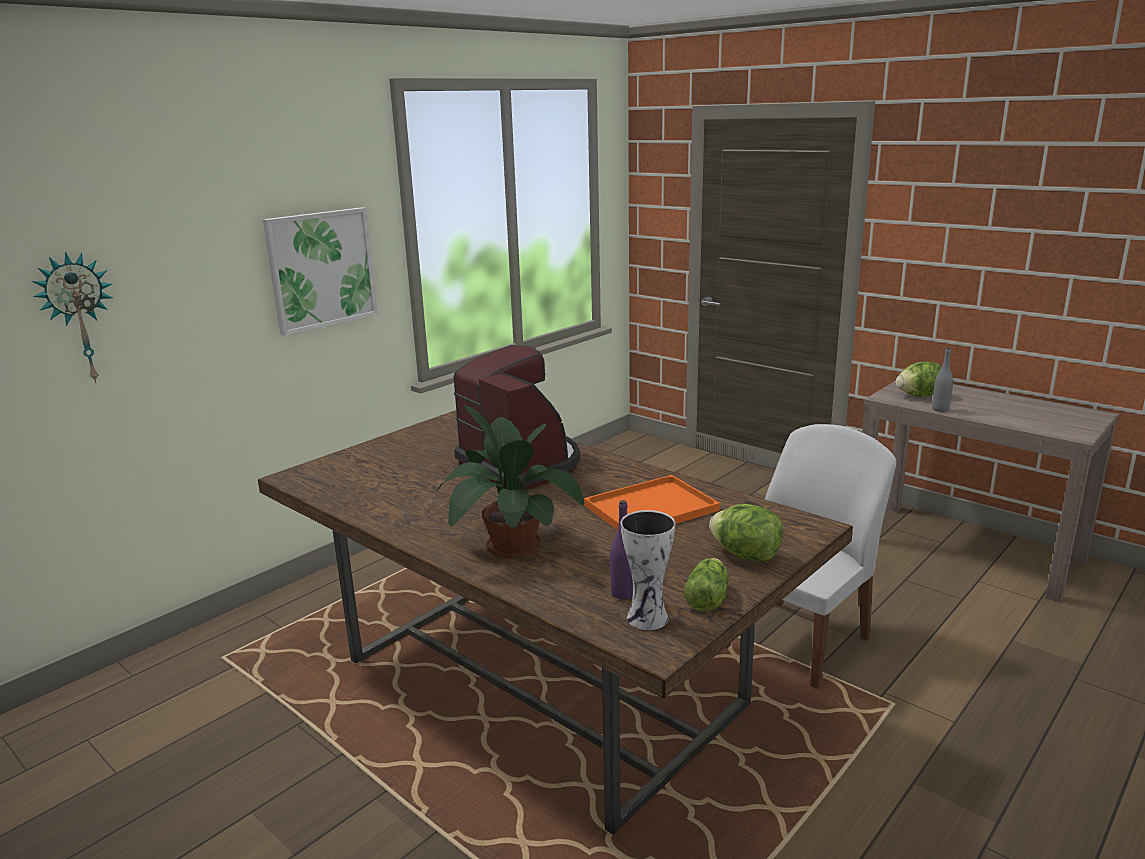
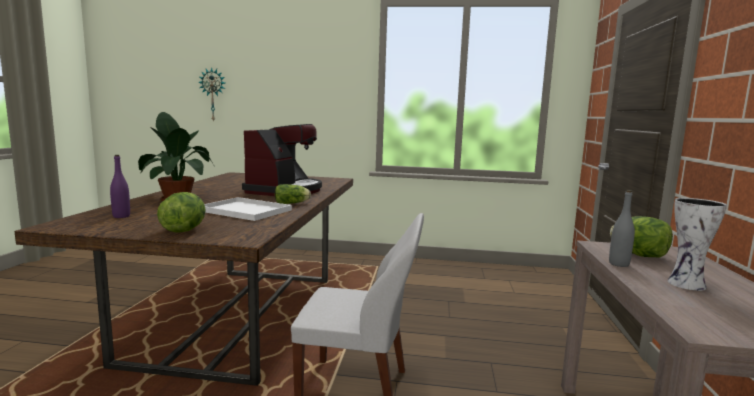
camera: 55 degrees right, 10 degrees down
picture [263,207,378,336] -> none
orange tray [584,475,720,530] -> white tray [204,197,292,221]
vase [621,510,676,630] -> vase moved to [667,198,727,291]
lettuce [684,558,729,612] -> lettuce moved to [275,184,311,204]

